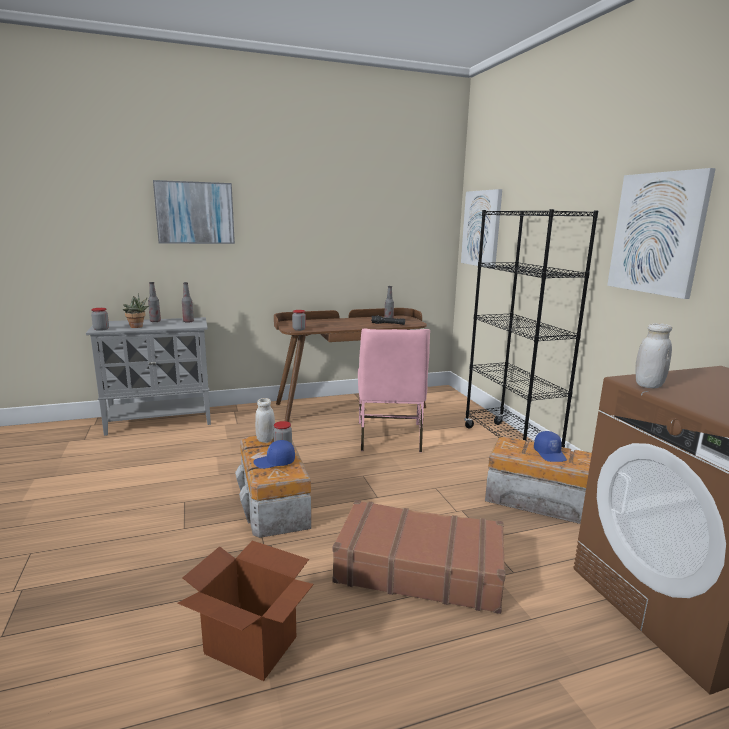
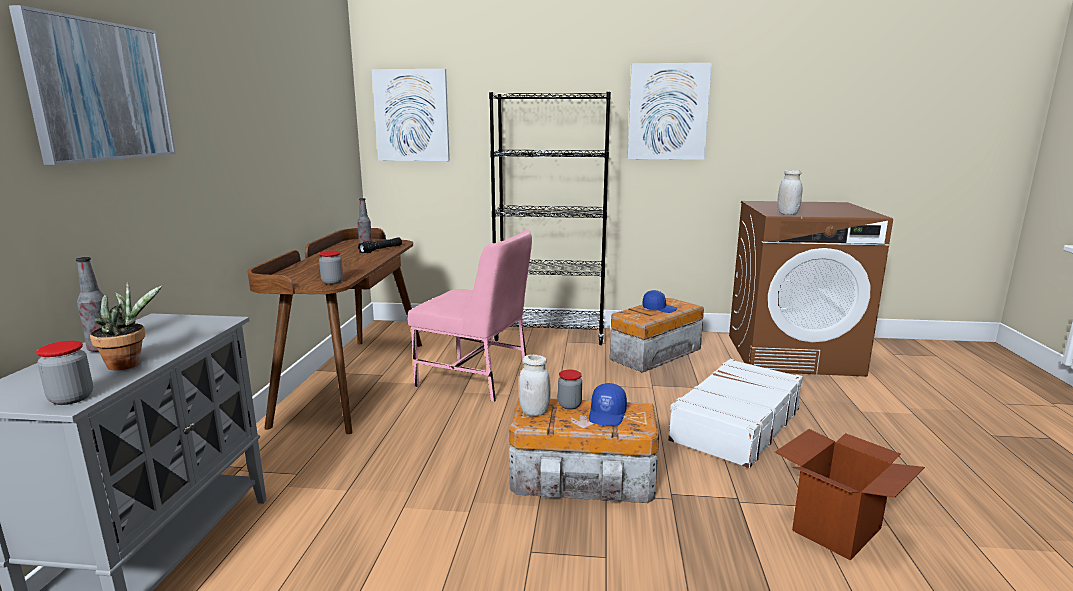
camera: 65 degrees left, 0 degrees up
bottle [182,282,194,323] -> none
brown suitcase [333,500,506,614] -> white suitcase [668,359,803,468]

